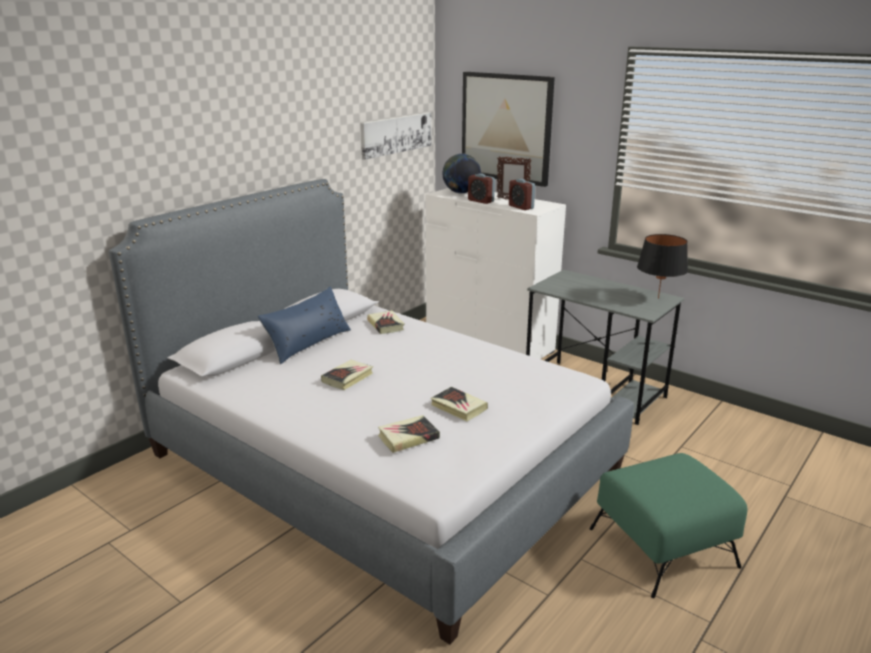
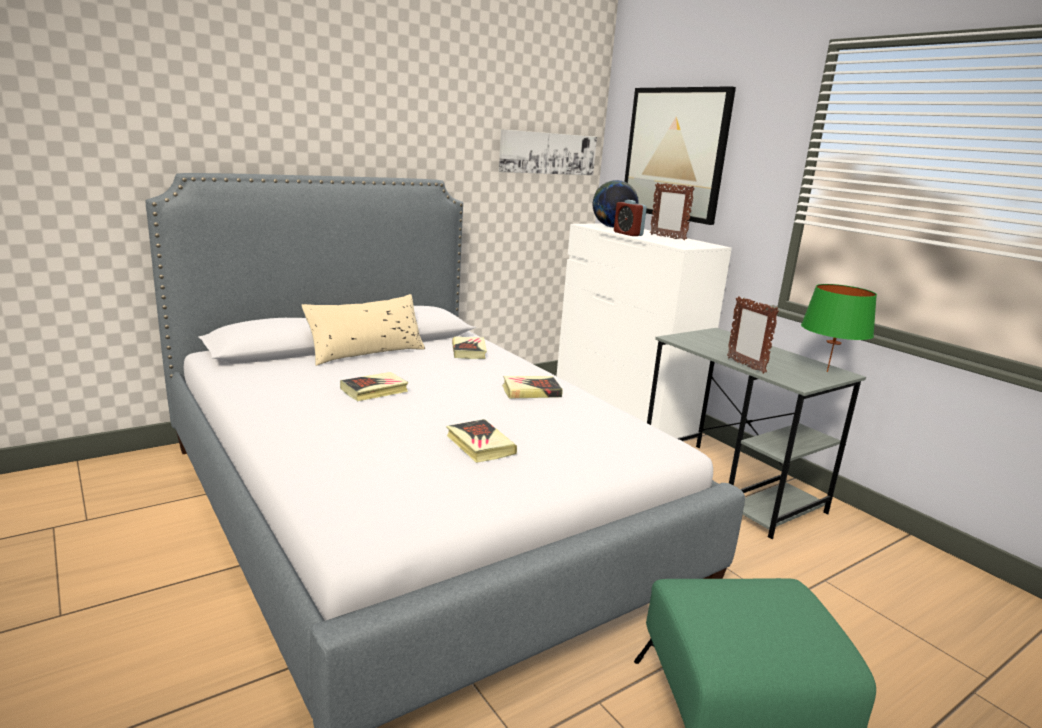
camera: 15 degrees right, 5 degrees down
blue pillow [258,287,351,364] -> beige pillow [302,294,425,366]
book [378,415,440,453] -> book moved to [502,376,563,399]
alarm clock [509,179,535,210] -> none
black table lamp [637,234,688,299] -> green table lamp [801,284,877,372]
none -> picture frame [727,296,779,374]

